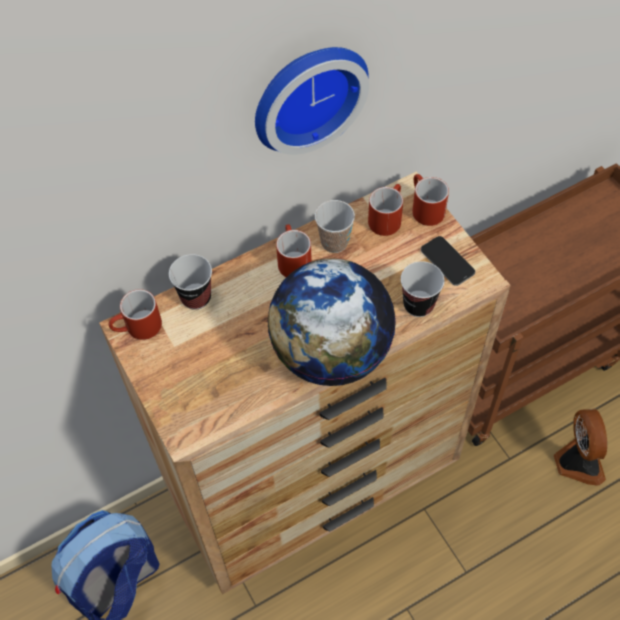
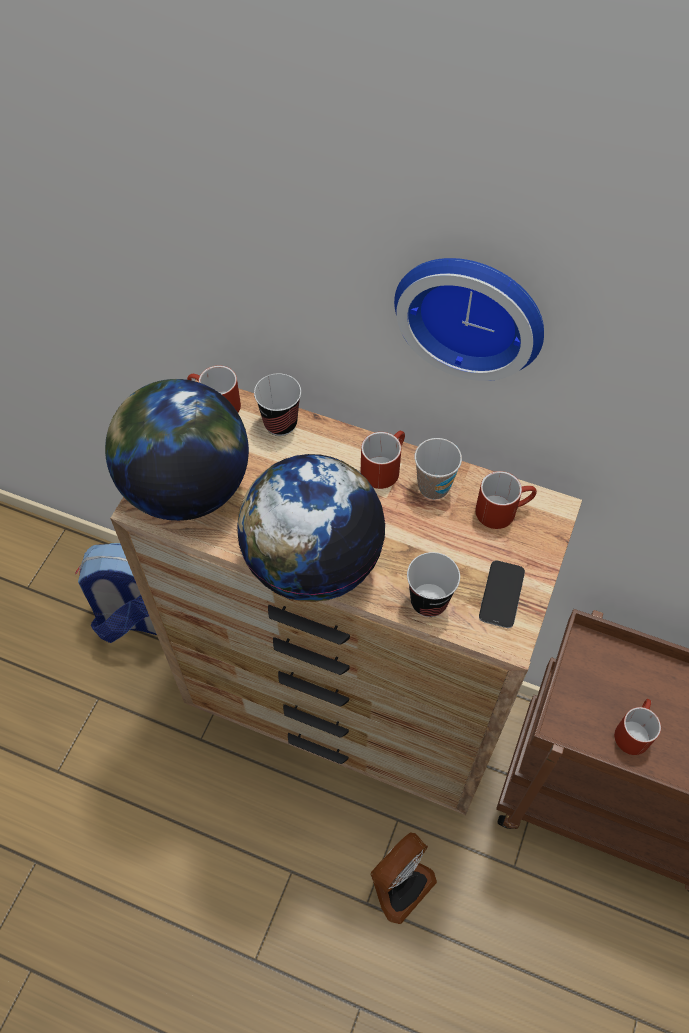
camera: 50 degrees right, 0 degrees up
red mug [412,174,449,226] -> red mug moved to [614,699,661,755]
fan [554,408,607,486] -> fan moved to [370,833,437,924]
none -> globe [105,379,249,521]

